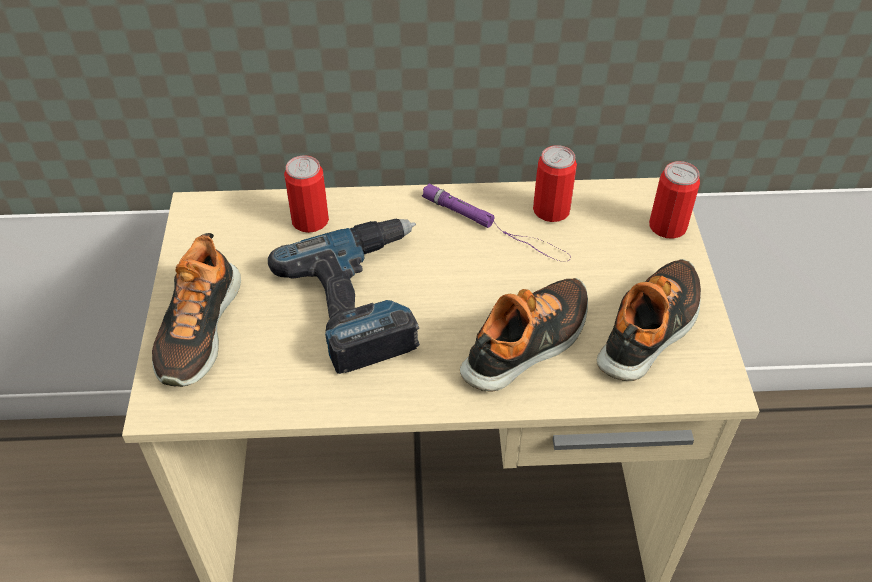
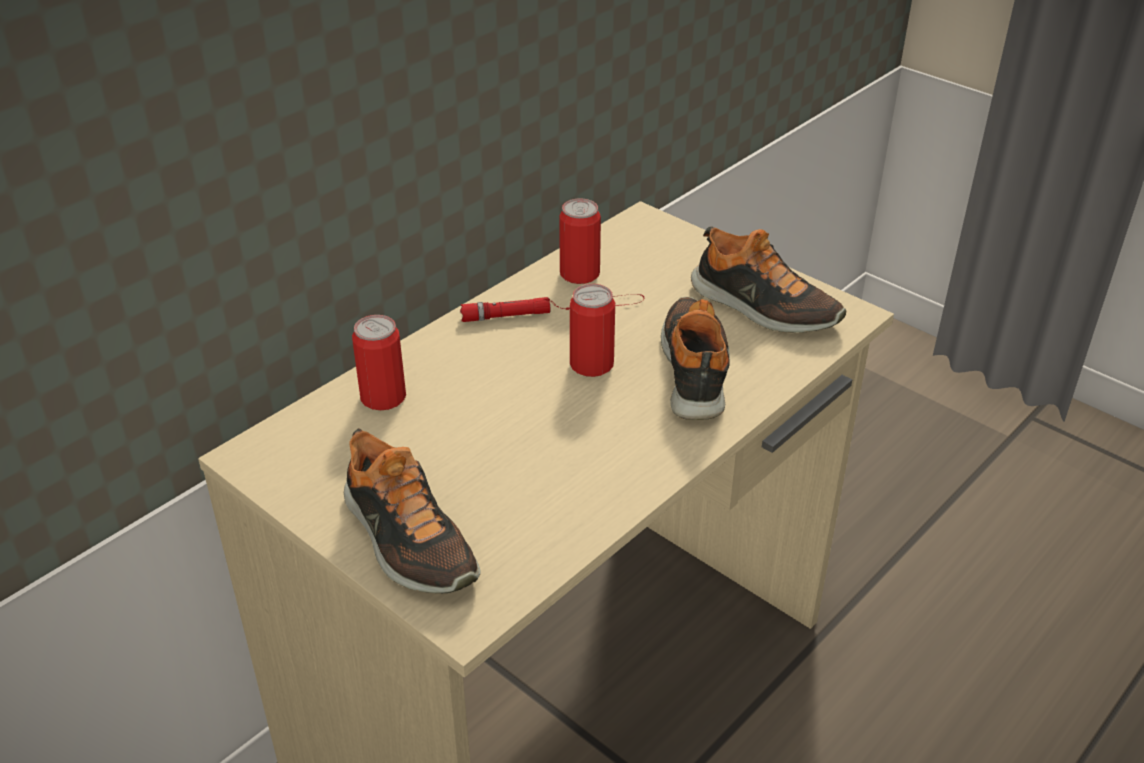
camera: 45 degrees left, 10 degrees down
power drill [268,219,420,374] -> none
purple flashlight [422,183,571,262] -> red flashlight [460,294,644,322]
shoe [597,259,701,381] -> shoe turned 135 degrees clockwise [691,227,846,333]
can [649,161,700,239] -> can moved to [570,284,615,377]

